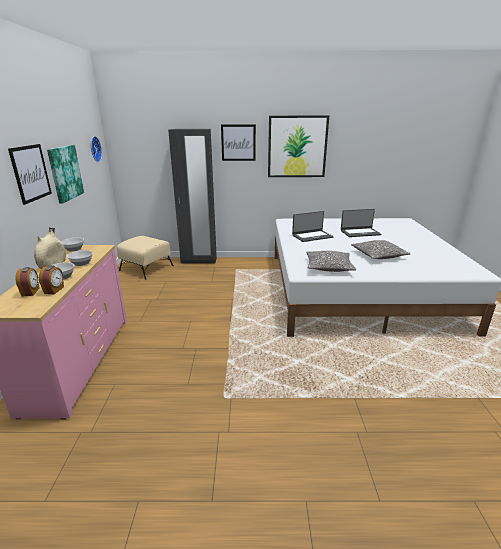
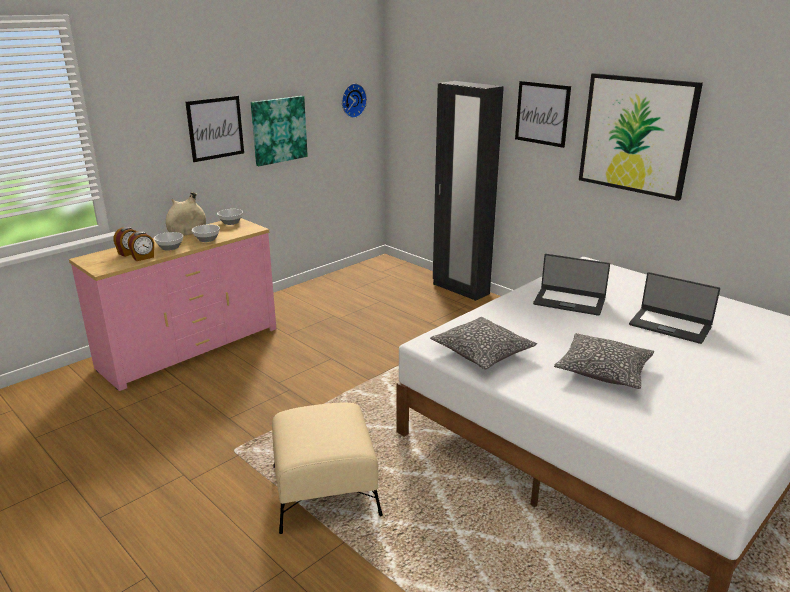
camera: 45 degrees right, 0 degrees up
beige ottoman [117,236,174,279] -> beige ottoman moved to [272,403,383,534]

